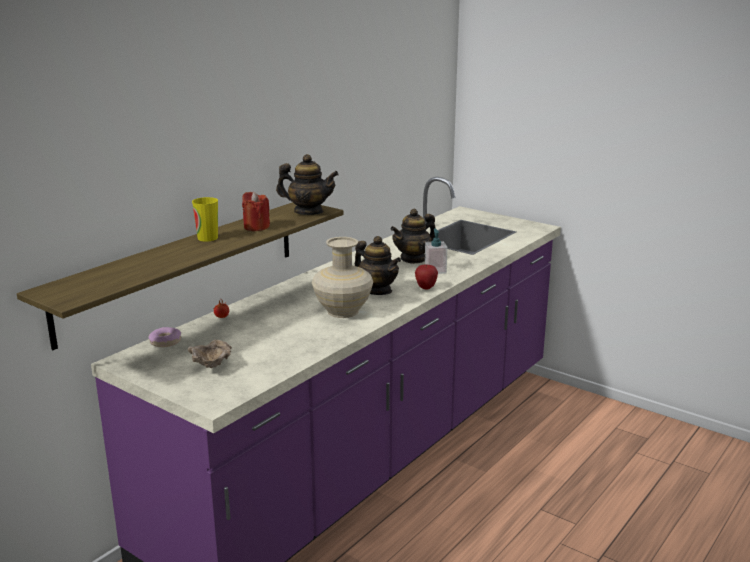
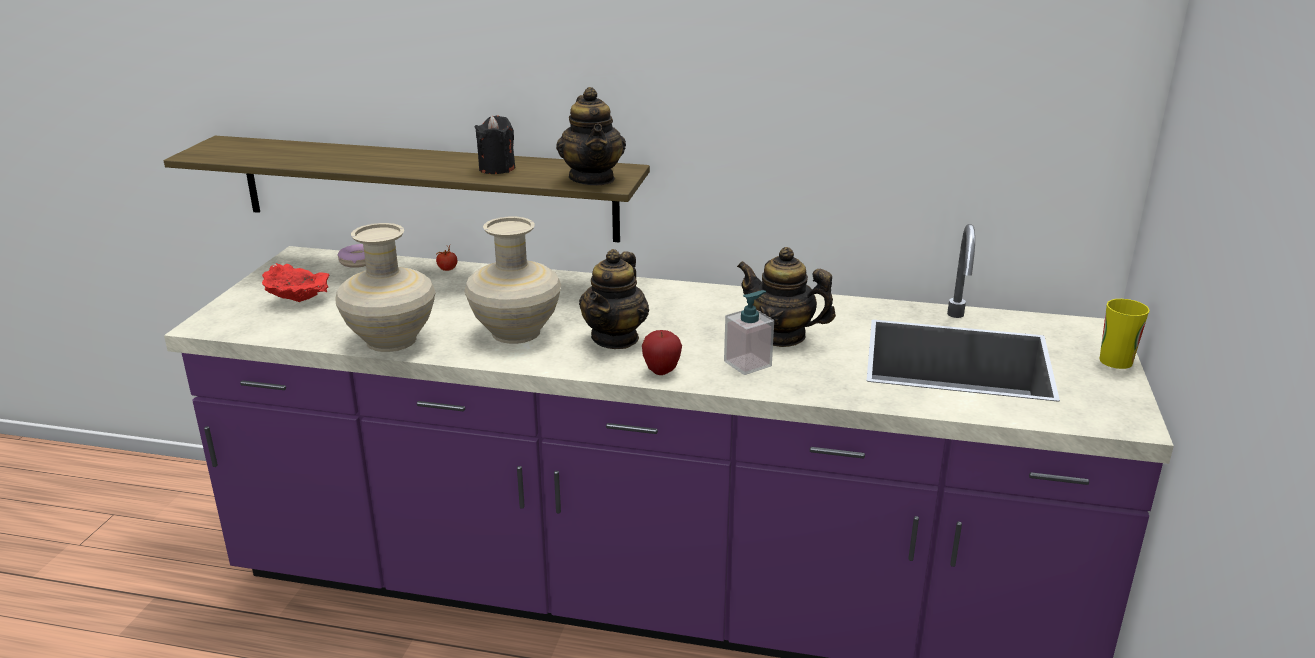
camera: 65 degrees right, 5 degrees up
beige bowl [188,340,232,368] -> red bowl [262,263,329,302]
cup [192,197,218,242] -> cup moved to [1099,299,1150,369]
red candle [242,191,270,231] -> black candle [475,116,515,174]
none -> beige vase [335,223,435,352]

